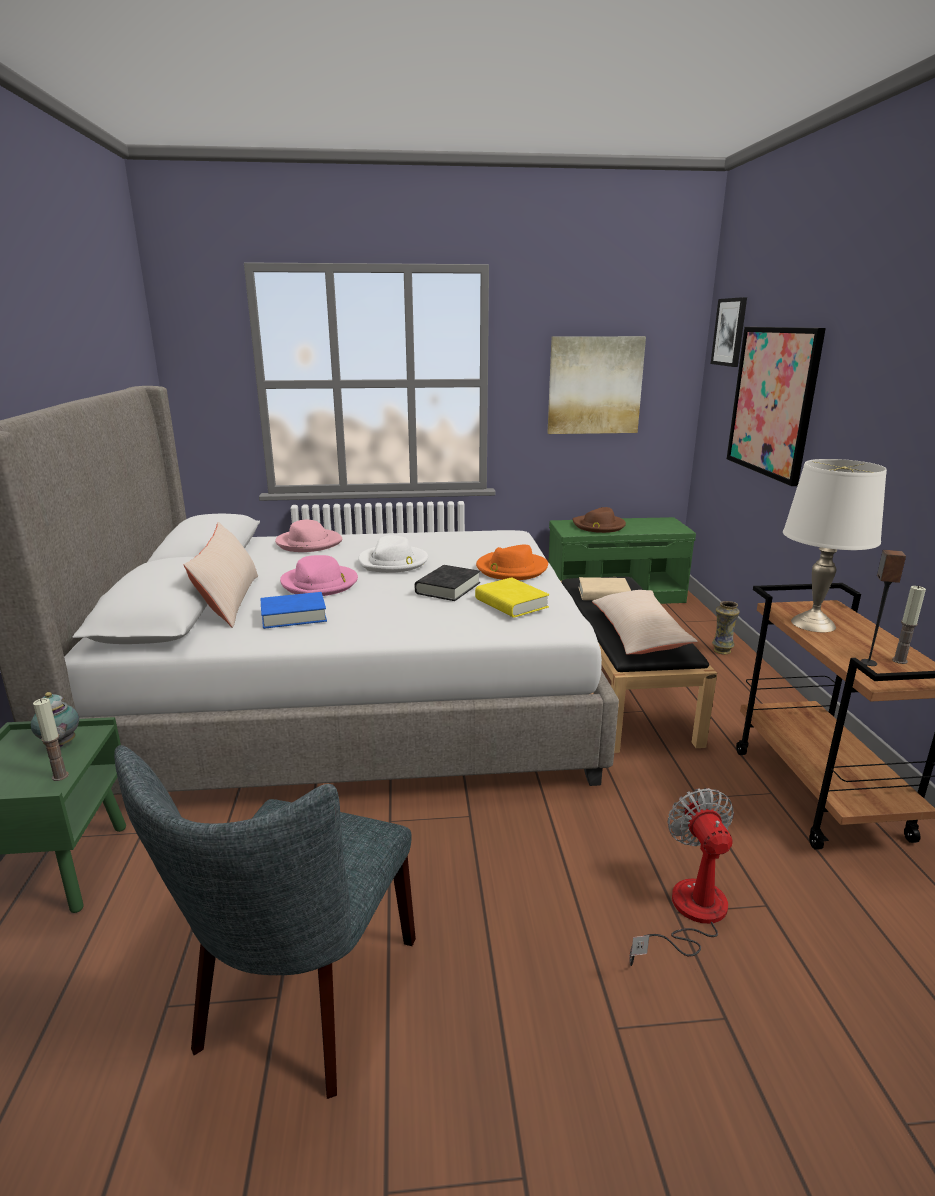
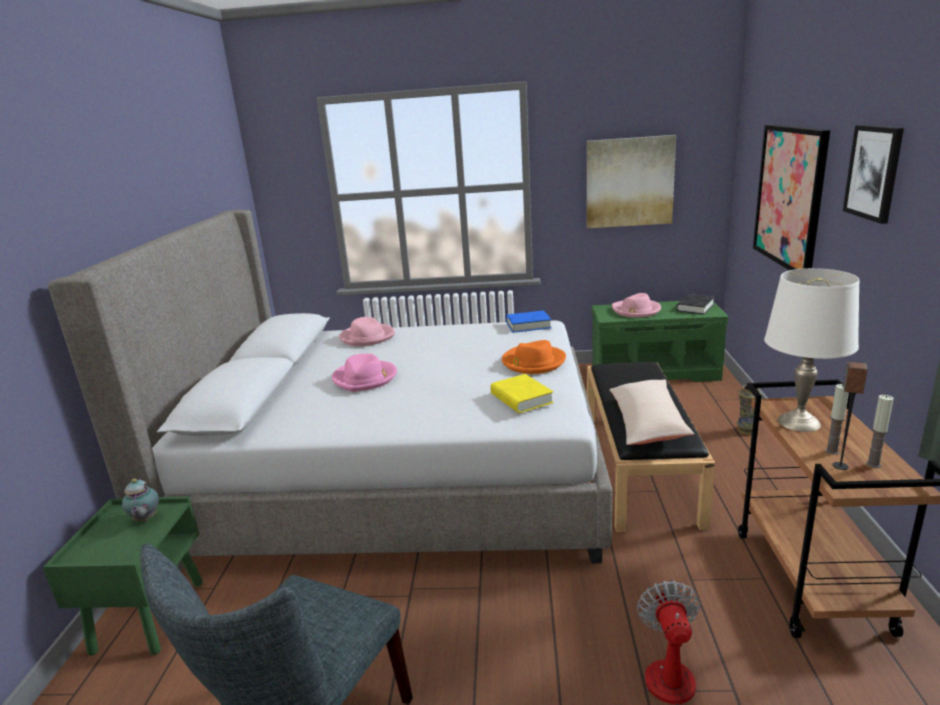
camera: 10 degrees right, 0 degrees up
candle [33,698,69,781] -> candle moved to [825,384,849,455]
beige pillow [184,522,258,628] -> none
blue book [260,592,327,629] -> blue book moved to [506,310,551,333]
white hat [358,535,428,573] -> none
black book [415,565,480,601] -> black book moved to [676,294,715,315]
brown hat [573,507,626,533] -> pink hat [612,293,661,318]
beige book [578,577,631,600] -> none
picture [711,297,747,367] -> picture moved to [843,125,904,224]

